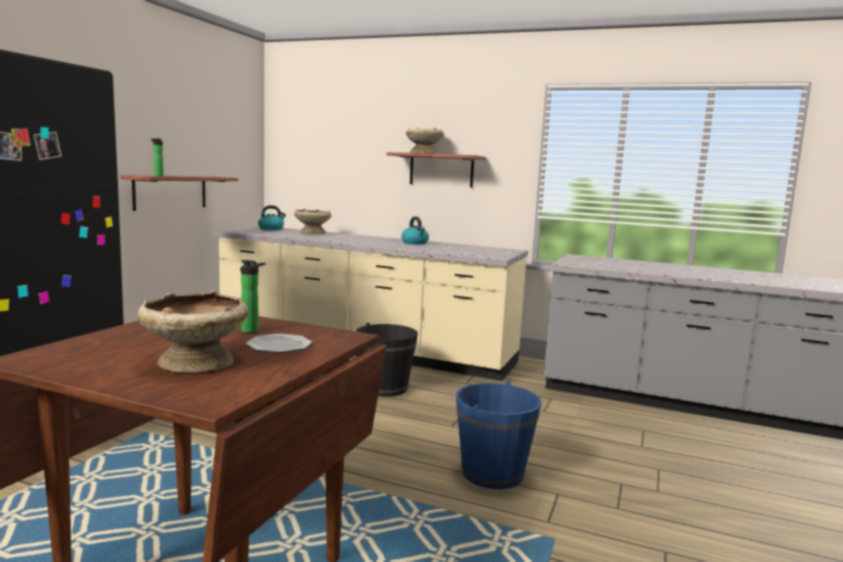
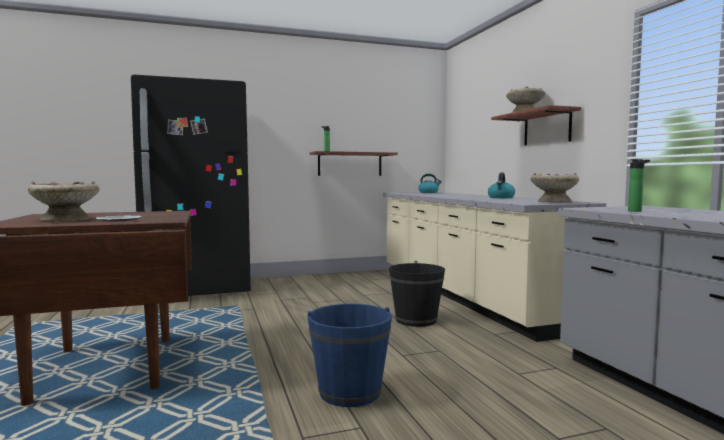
camera: 50 degrees right, 5 degrees down
bottle [241,260,265,333] -> bottle moved to [628,159,650,212]
beige bowl [294,209,332,234] -> beige bowl moved to [530,173,579,202]

